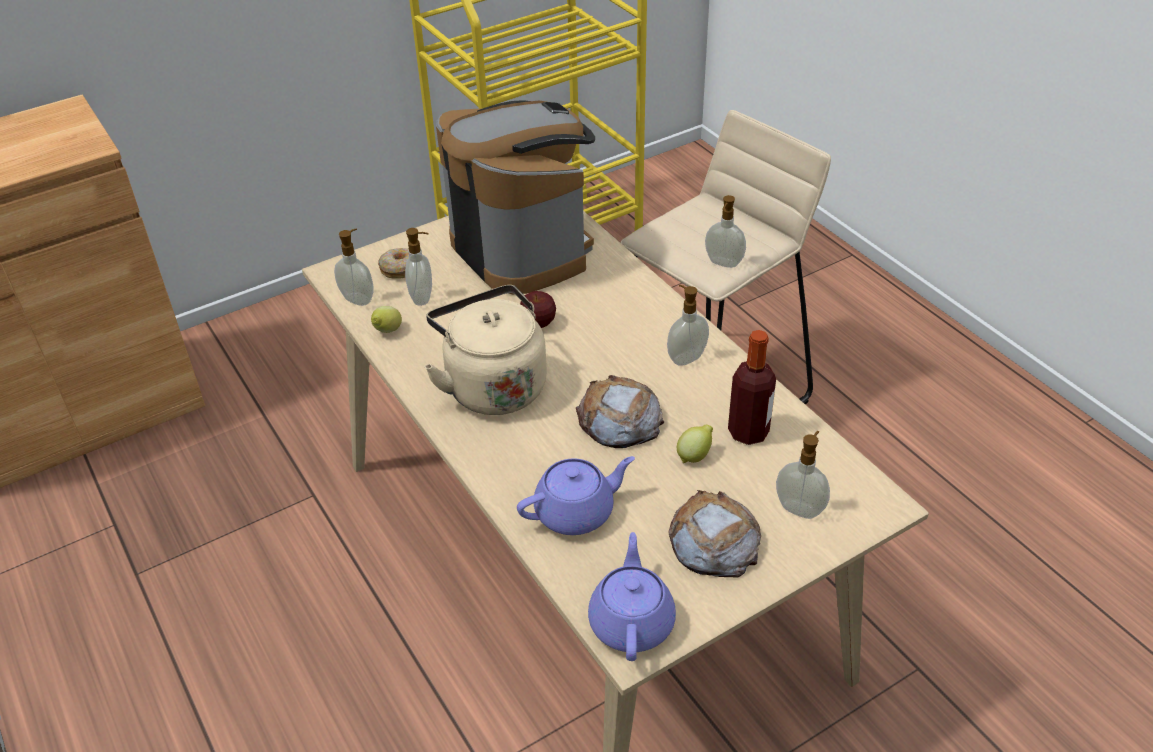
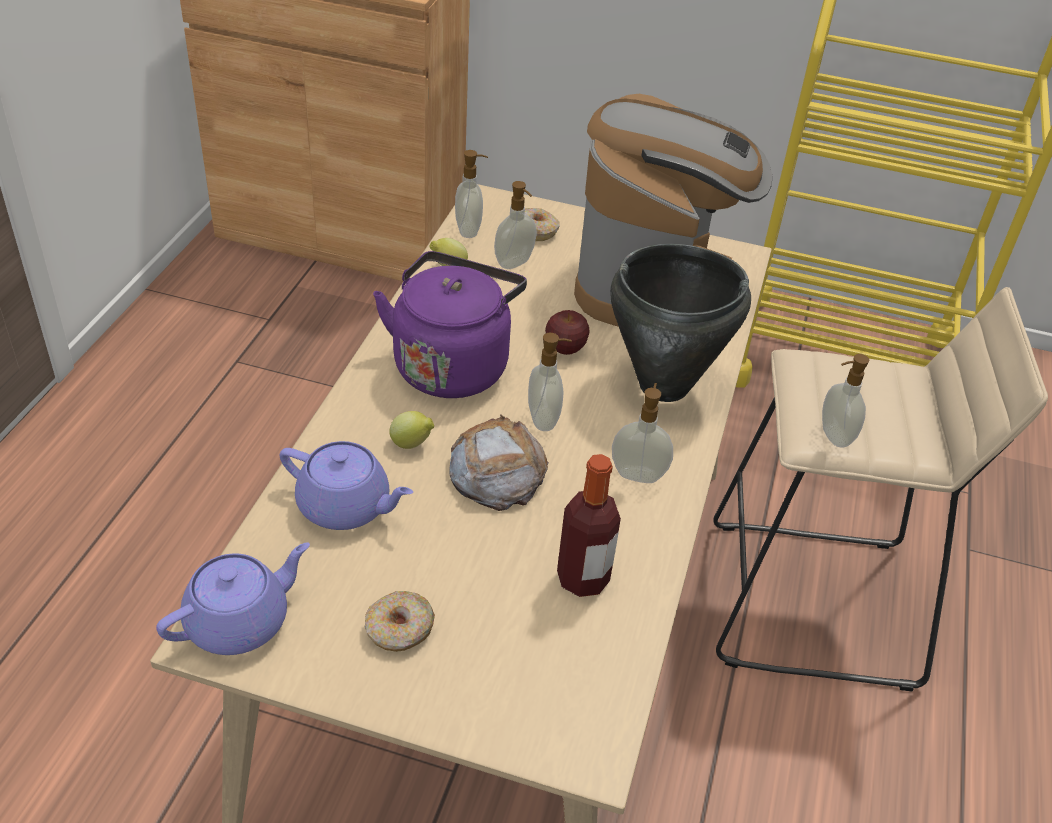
camera: 45 degrees right, 0 degrees up
beige kettle [424,285,547,415] -> purple kettle [373,251,527,398]
bread [668,490,761,577] -> donut [365,591,435,652]
lemon [677,425,713,463] -> lemon moved to [390,411,434,449]
soap dispenser [776,431,830,519] -> soap dispenser moved to [528,333,572,431]
none -> black cooking pot [610,244,751,402]

